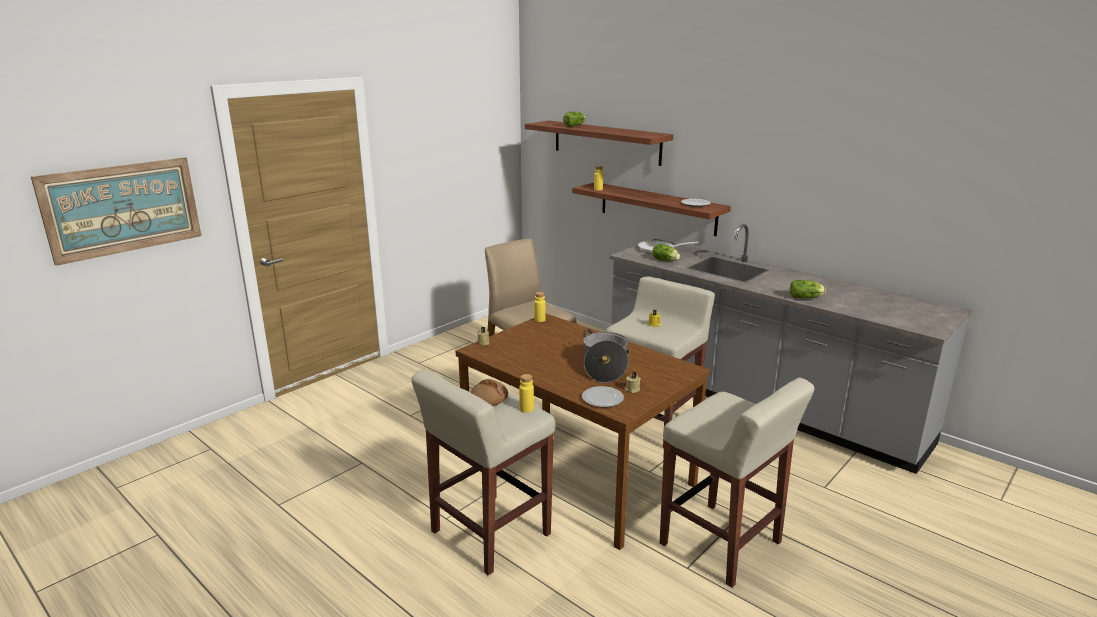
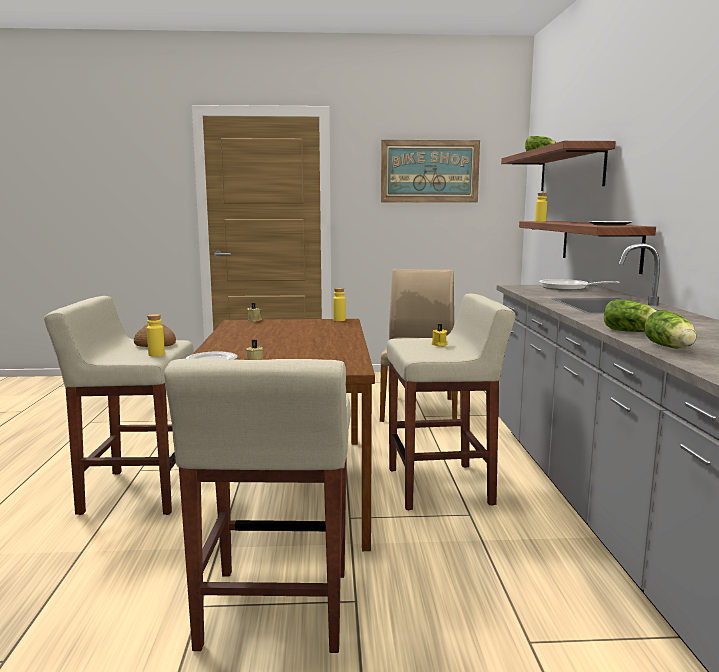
camera: 45 degrees right, 10 degrees down
picture [31,157,202,266] -> picture moved to [381,140,480,203]
cooking pot [583,330,629,383] -> none
lettuce [652,243,680,261] -> lettuce moved to [644,310,697,349]

